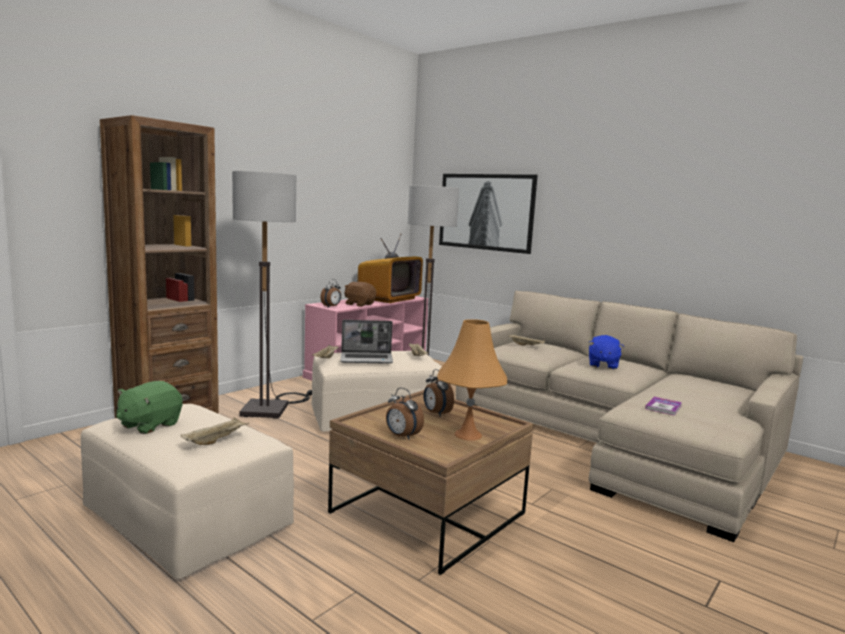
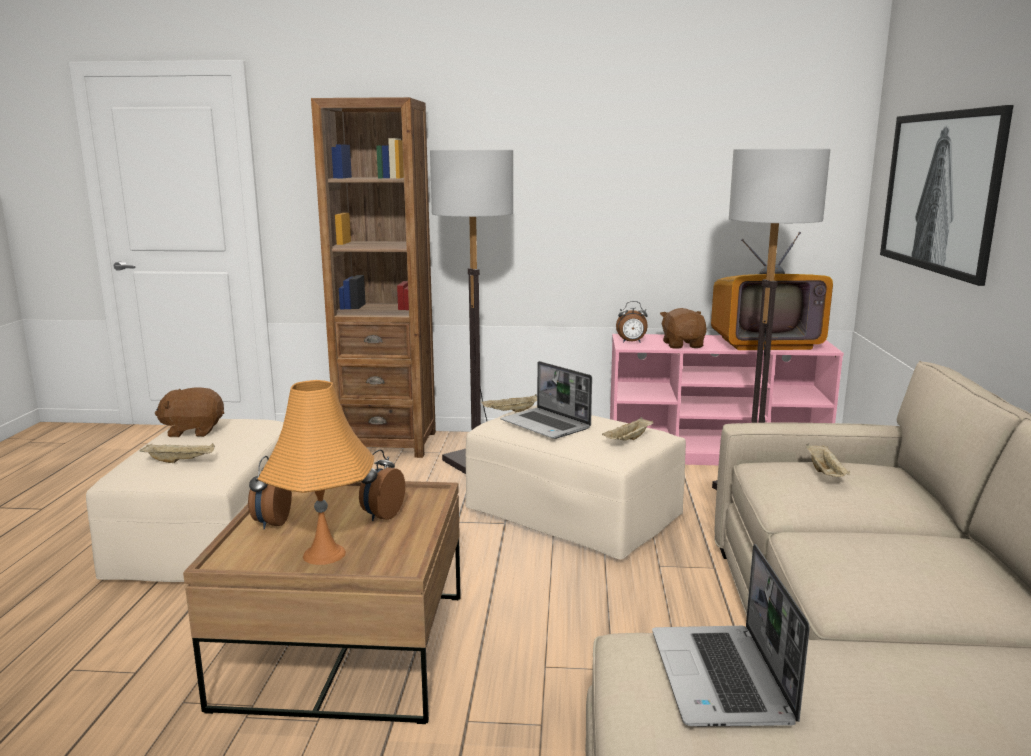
camera: 55 degrees right, 5 degrees up
green plush toy [116,381,183,434] -> brown plush toy [155,388,224,437]
blue plush toy [588,335,624,369] -> none
book [645,397,682,416] -> laptop [652,544,810,726]

